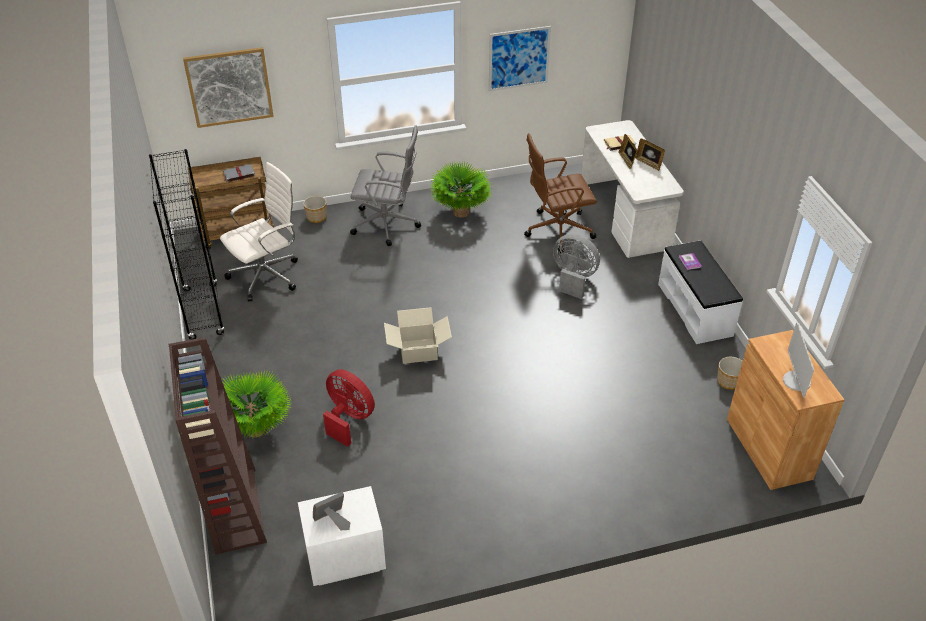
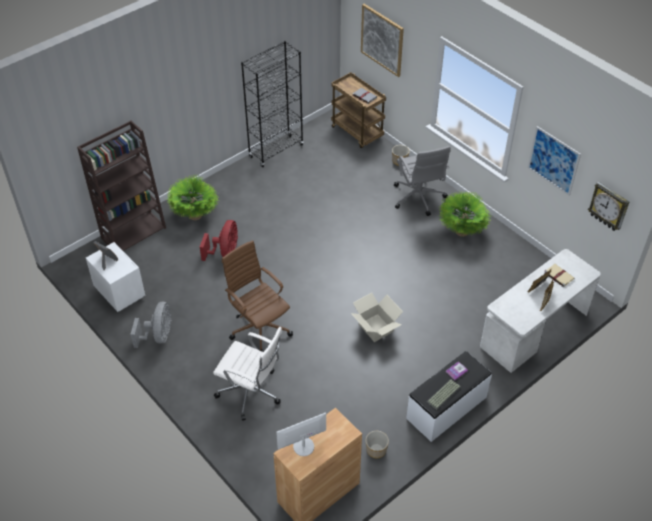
camera: 65 degrees right, 5 degrees up
white office chair [220,162,298,301] -> white office chair moved to [213,327,282,421]
cardboard box [384,307,452,364] -> cardboard box moved to [351,293,403,342]
brown office chair [524,133,597,253] -> brown office chair moved to [222,240,293,352]
grey fan [553,234,600,299] -> grey fan moved to [130,302,172,348]
none -> keyboard [426,379,461,410]
none -> wall clock [588,182,629,231]

